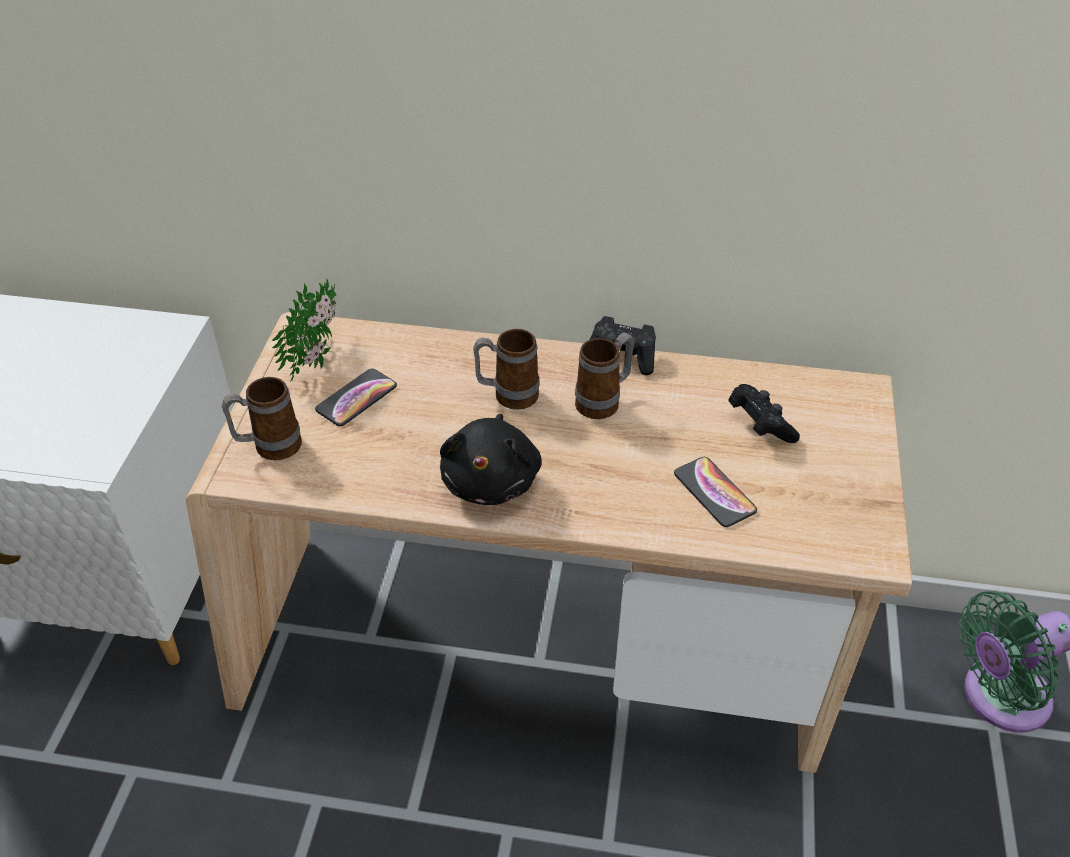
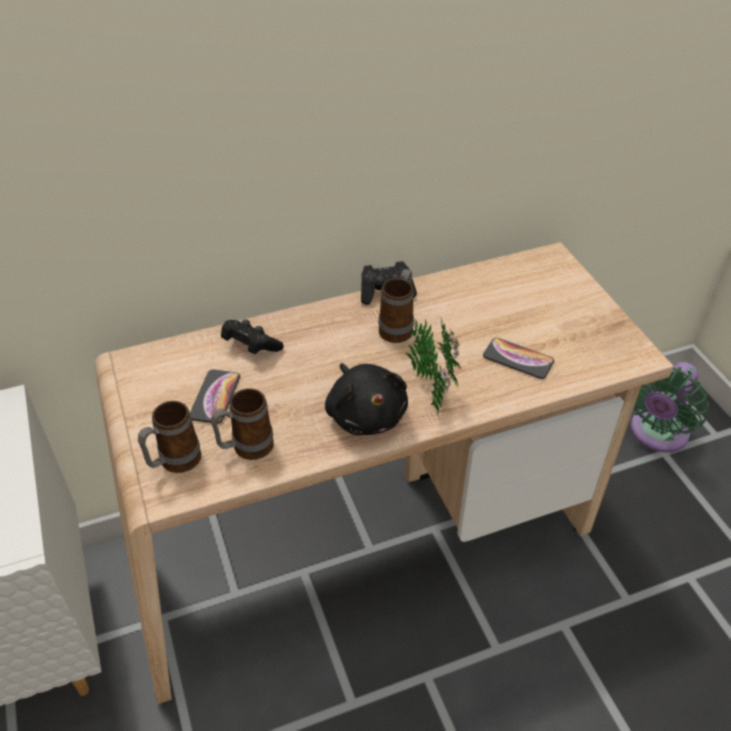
camera: 30 degrees left, 0 degrees up
potted plant [272,278,336,382] -> potted plant moved to [405,315,461,414]
mug [473,329,540,410] -> mug moved to [211,388,274,460]
black game controller [729,384,800,443] -> black game controller moved to [221,320,284,354]

